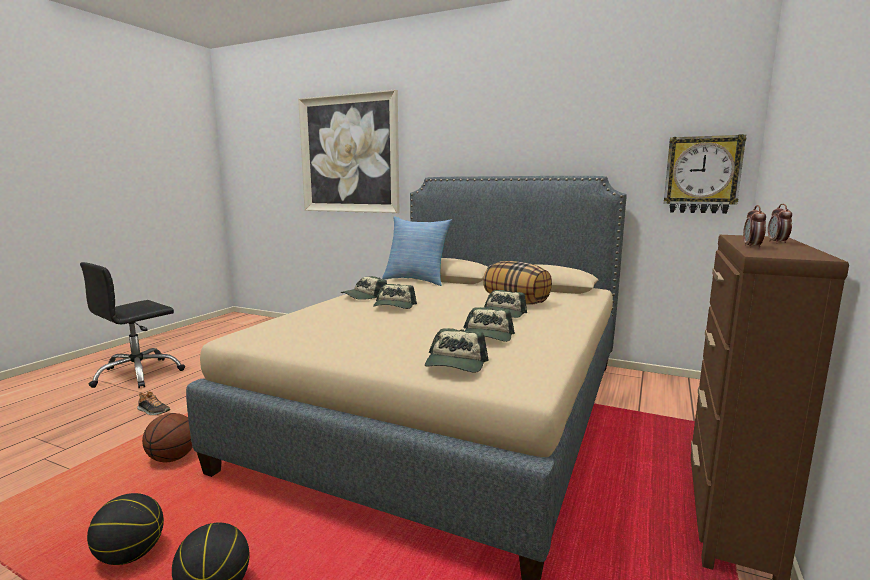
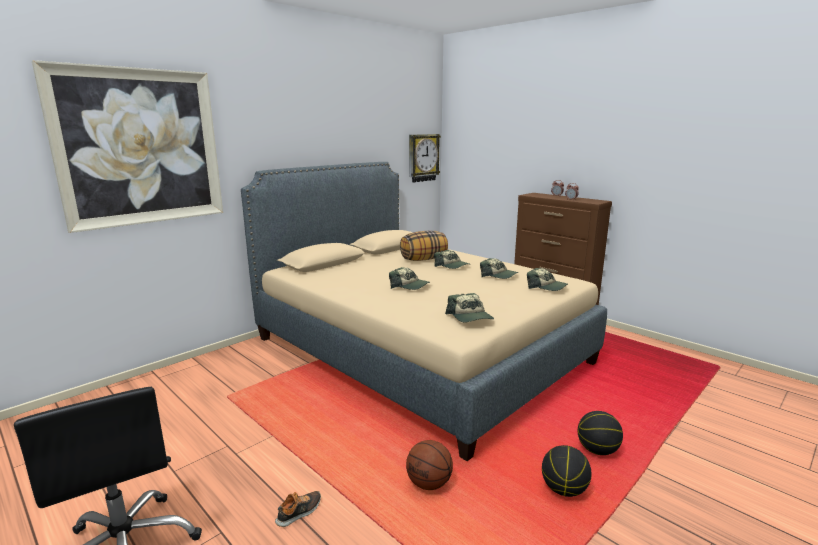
camera: 70 degrees left, 5 degrees up
cap [341,276,387,300] -> cap moved to [445,293,494,323]
pillow [382,216,452,286] -> none

